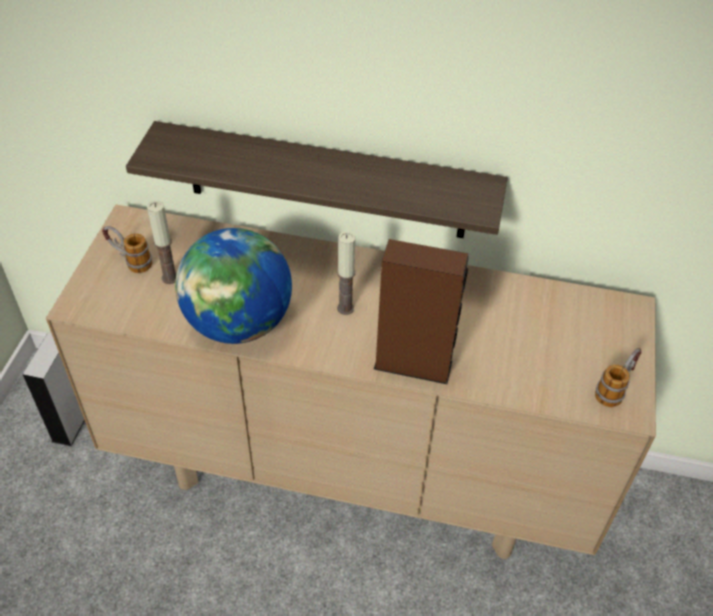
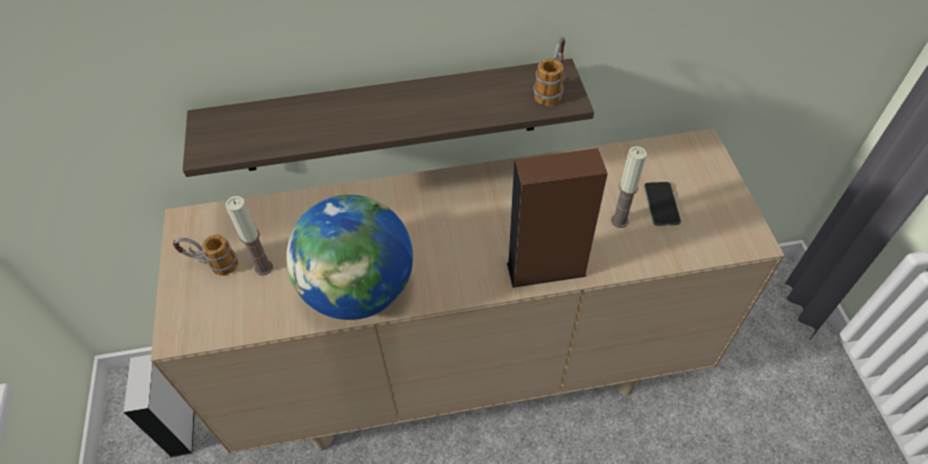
camera: 20 degrees left, 5 degrees up
candle [337,231,355,315] -> candle moved to [611,146,647,228]
mug [595,348,642,407] -> mug moved to [534,37,565,106]
none -> phone [644,182,681,226]

